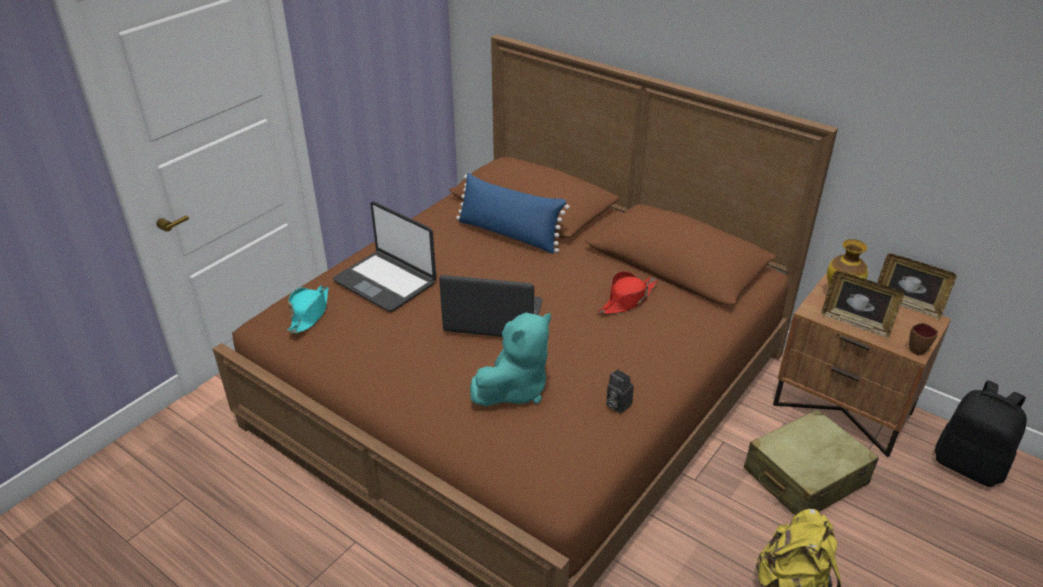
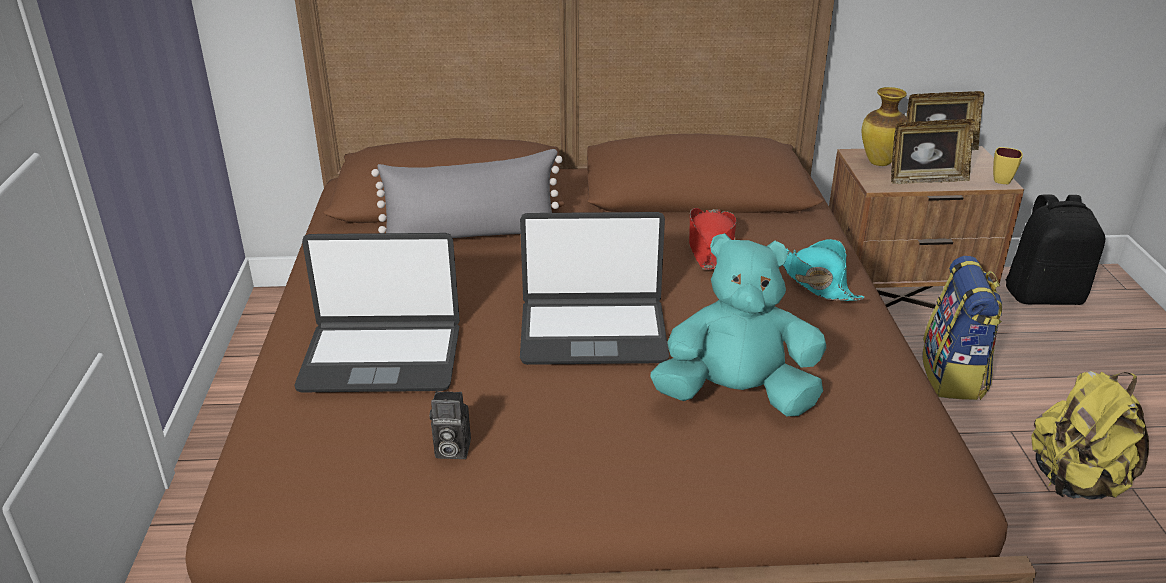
camera: 40 degrees left, 5 degrees down
turquoise hat [288,285,329,333] -> turquoise hat moved to [783,239,865,301]
laptop [439,275,542,337] -> laptop turned 150 degrees counterclockwise [520,212,669,365]
blue pillow [456,173,570,254] -> grey pillow [371,149,563,238]
turquoise plush toy [470,313,551,406] -> turquoise plush toy turned 90 degrees counterclockwise [650,234,826,416]
camera [606,369,634,414] -> camera moved to [430,391,471,459]
beige suitcase [744,409,879,515] -> backpack [922,256,1002,400]
brown mug [909,323,938,355] -> yellow mug [993,147,1023,184]

